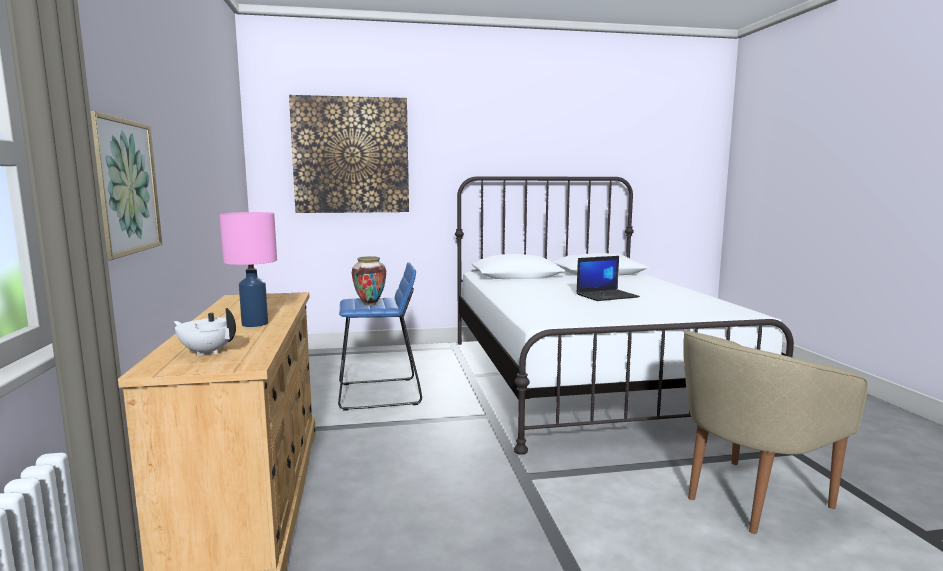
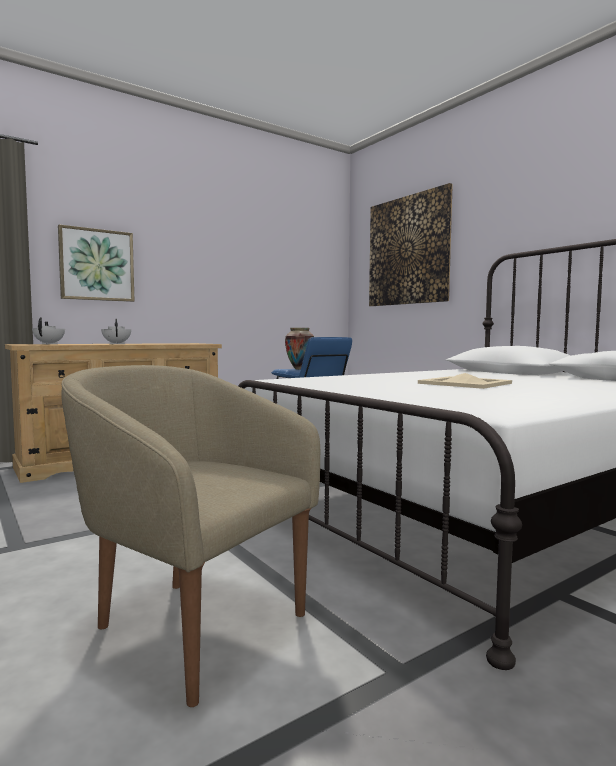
camera: 65 degrees right, 5 degrees down
pink table lamp [219,212,277,327] -> white teapot [101,319,131,344]
laptop [577,256,640,301] -> beige tray [418,373,512,389]

